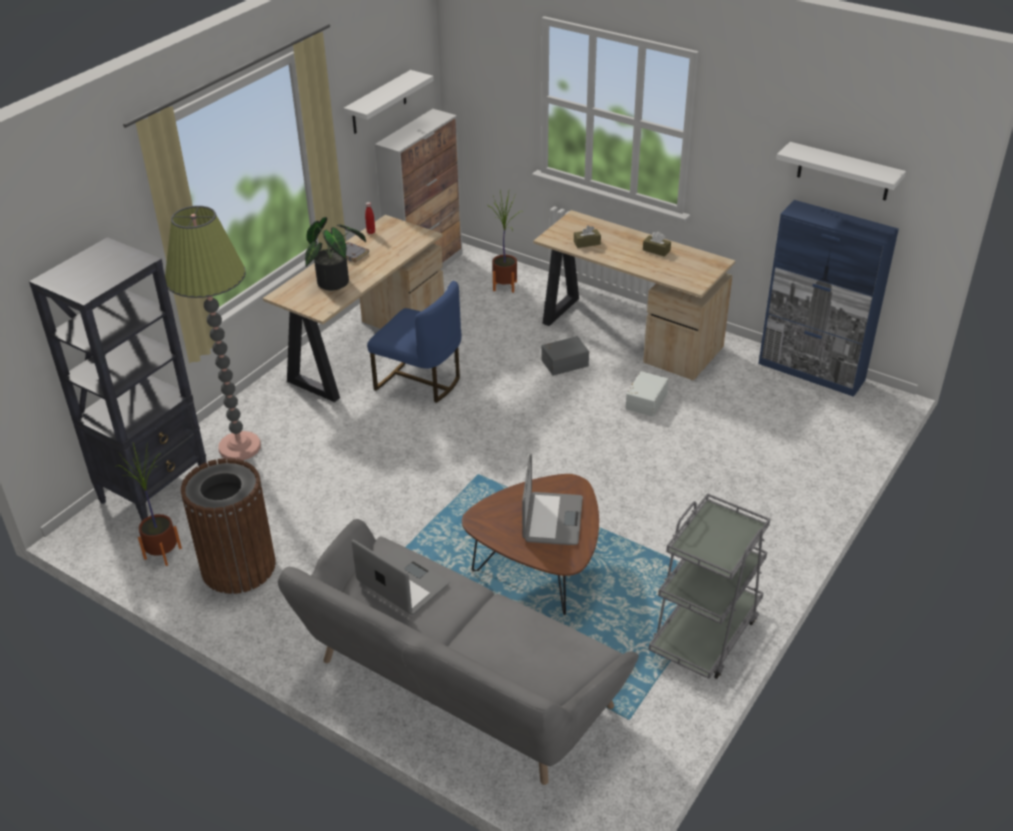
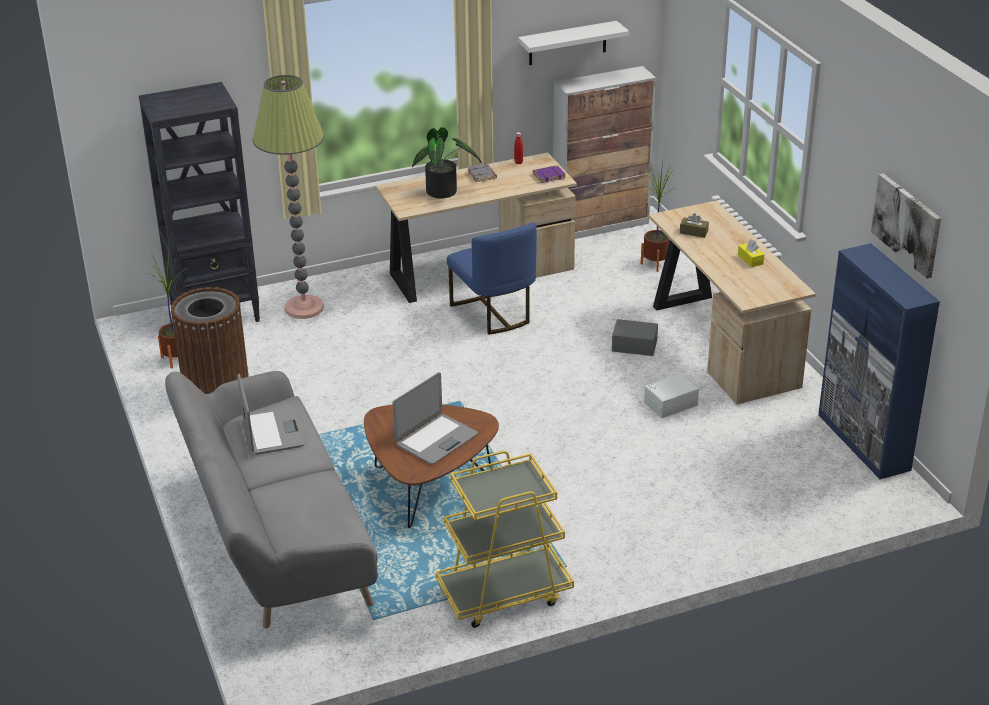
camera: 35 degrees right, 5 degrees down
brown tissue box [643,232,671,257] -> yellow tissue box [738,239,764,267]
grey cart [648,493,770,679] -> yellow cart [436,451,574,628]
white shelf [776,142,906,201] -> picture [871,173,941,279]
none -> purple book [533,165,566,183]

